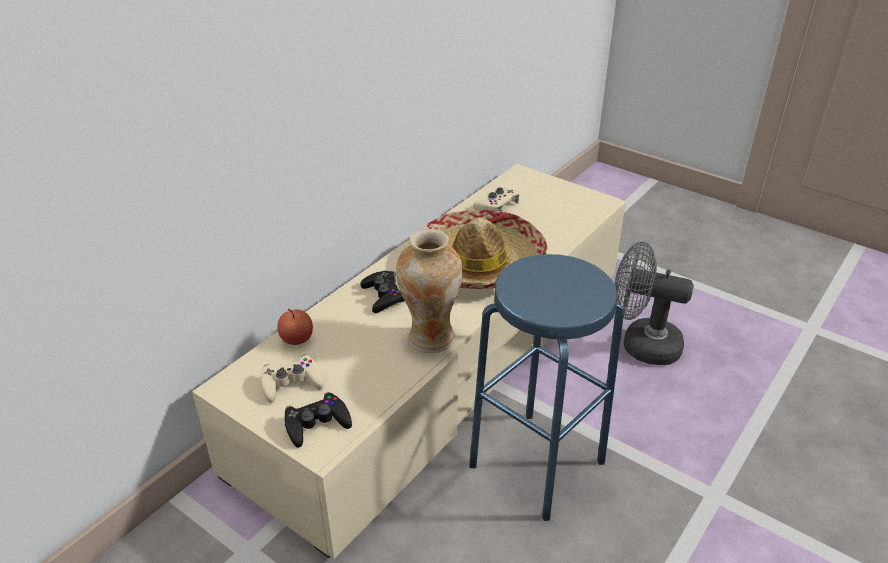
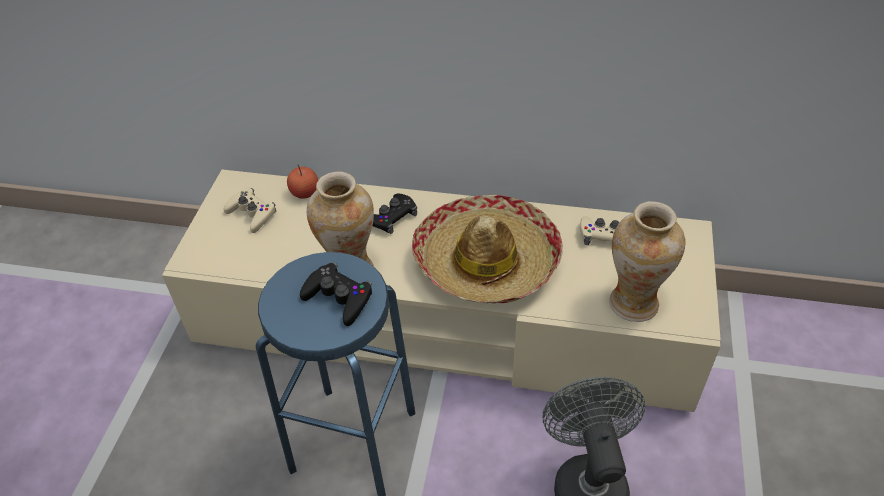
camera: 65 degrees right, 10 degrees up
black game controller [285,392,352,448] -> black game controller moved to [300,262,372,326]
none -> vase [609,201,686,322]

